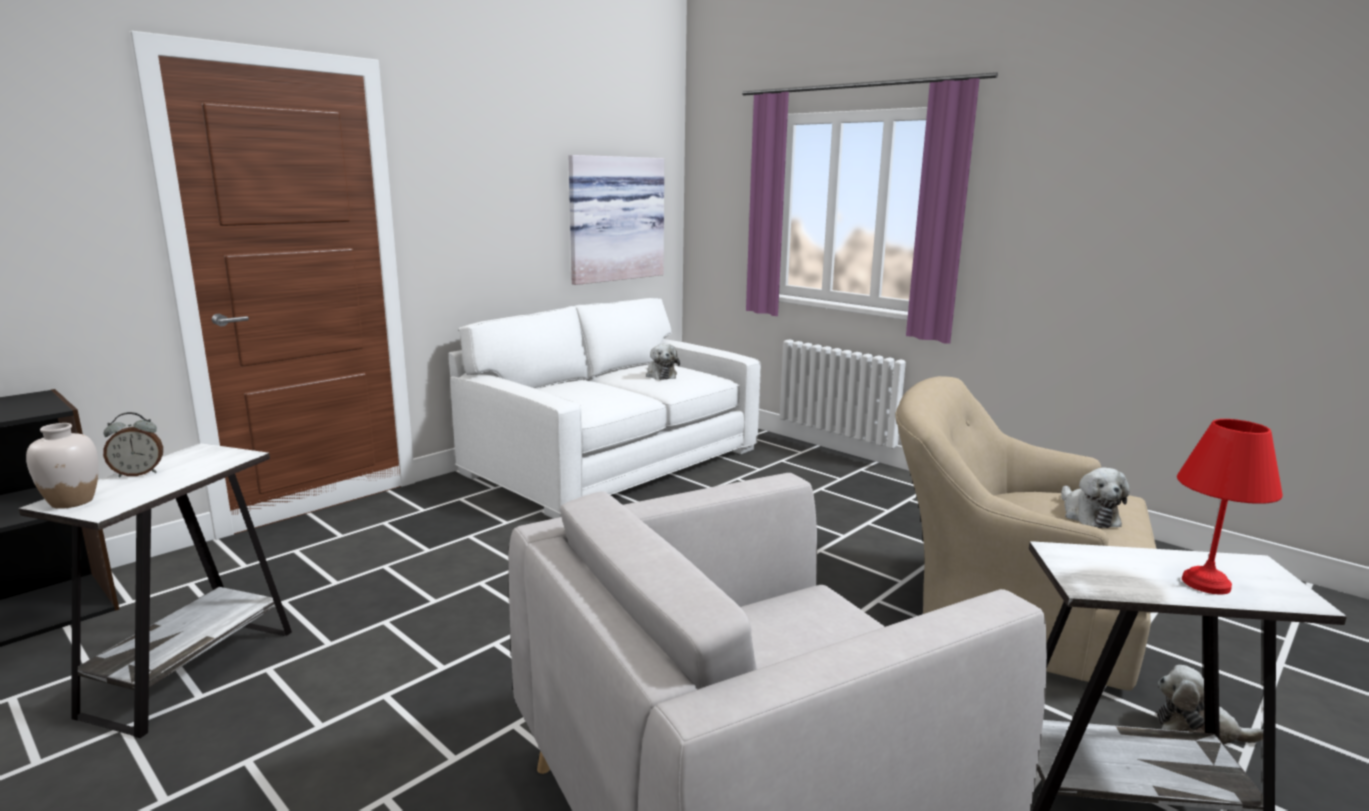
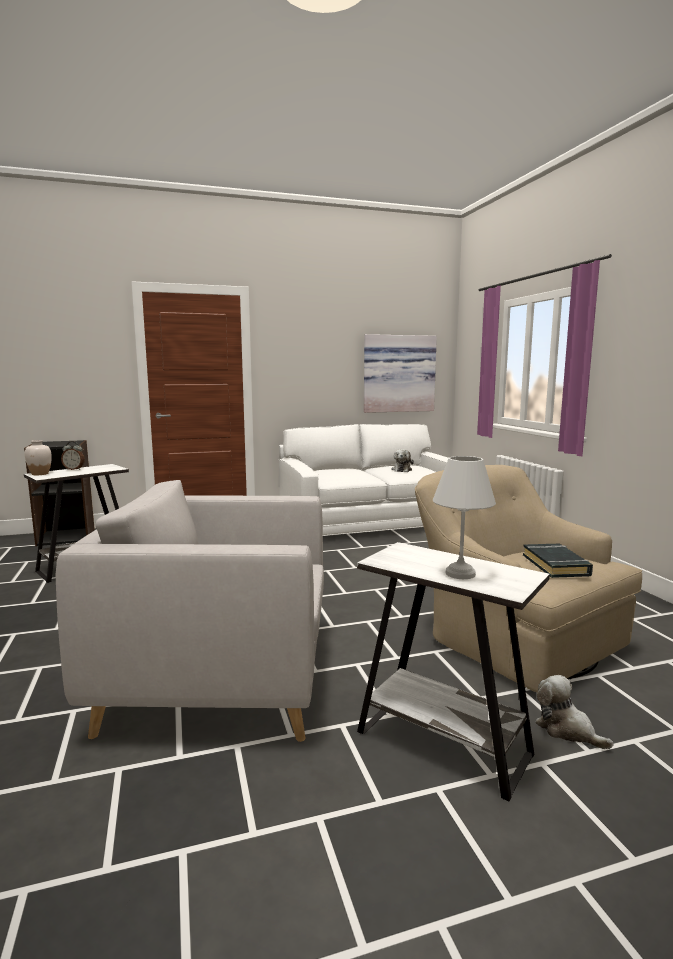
camera: 30 degrees right, 5 degrees down
plush toy [1061,468,1130,528] -> black book [523,544,593,578]
red table lamp [1177,419,1283,595] -> white table lamp [433,456,496,579]

